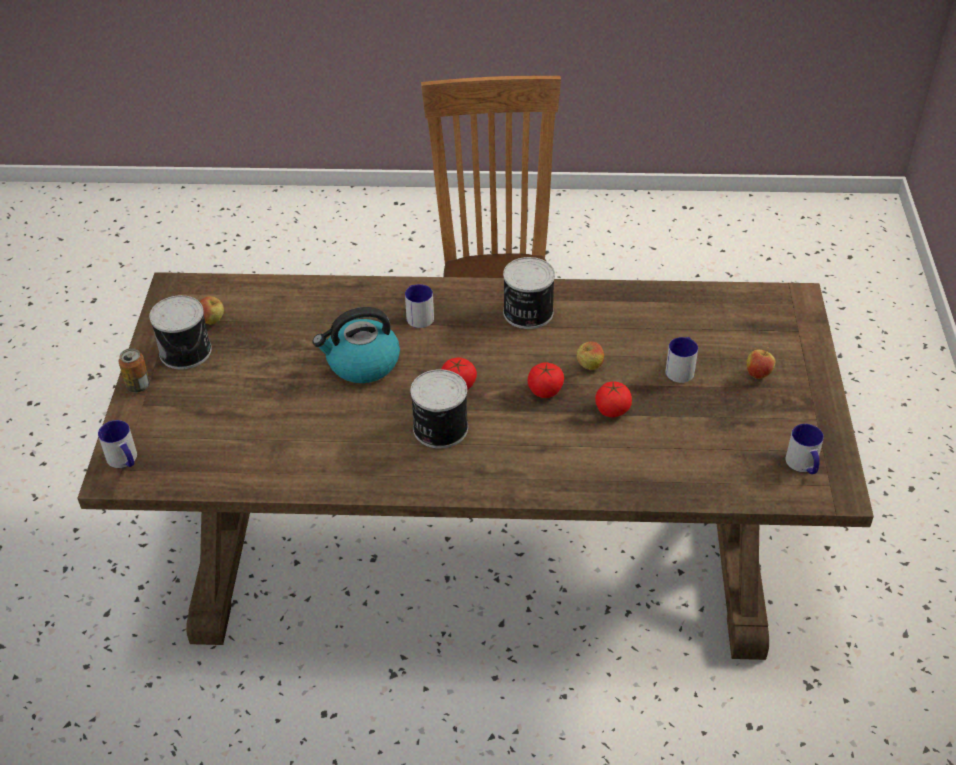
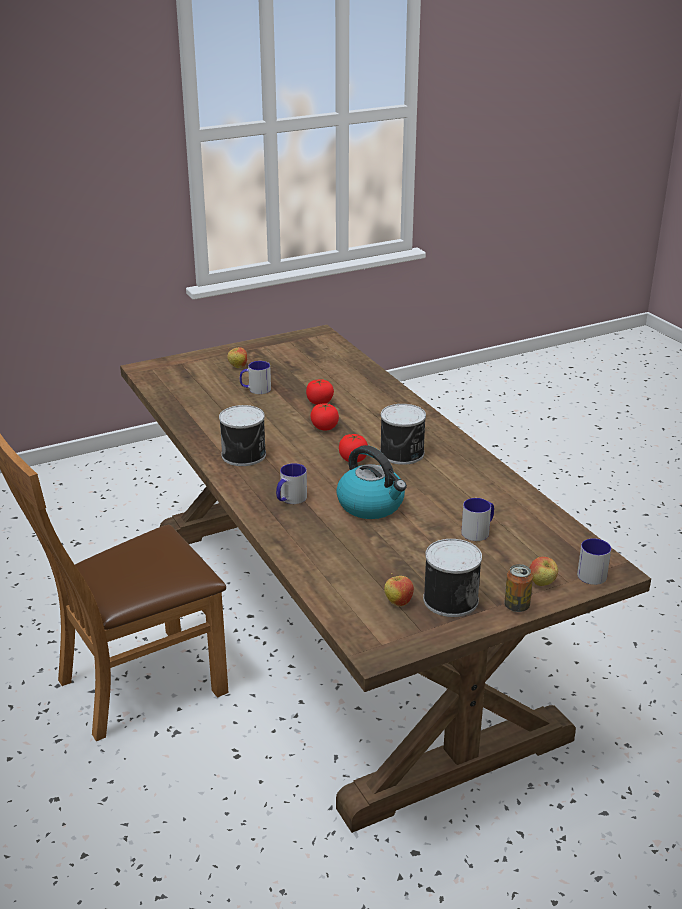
camera: 120 degrees left, 15 degrees down
apple [577,342,604,370] -> apple moved to [530,557,558,586]
mug [786,424,824,474] -> mug moved to [461,498,494,541]

